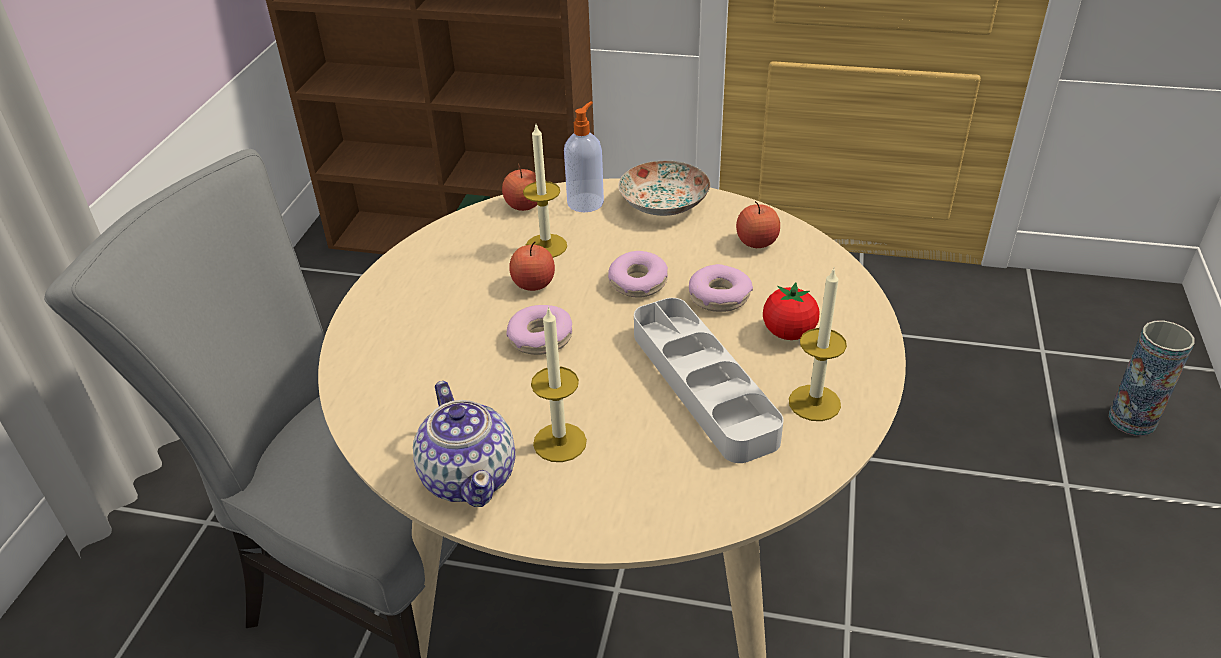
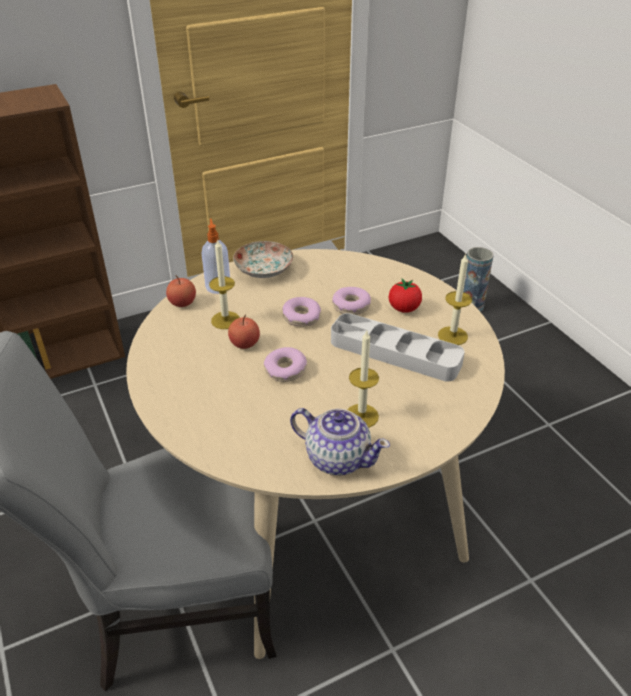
camera: 40 degrees left, 0 degrees up
apple [736,201,780,248] -> none

